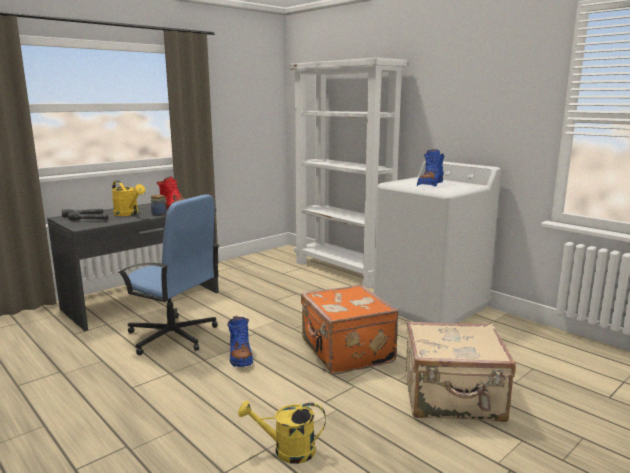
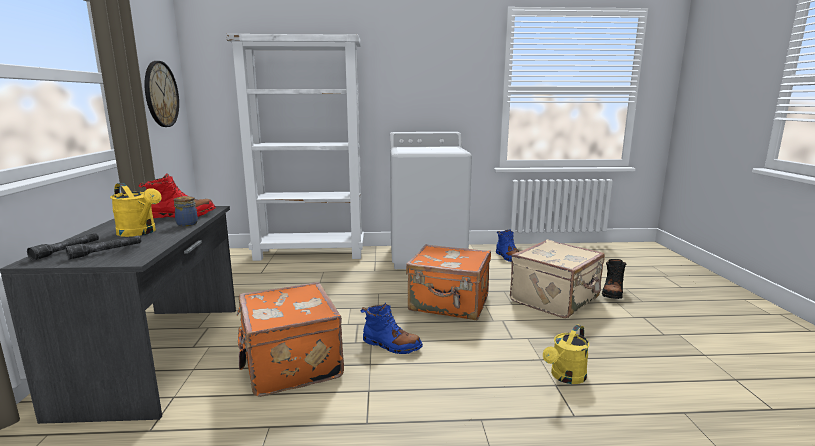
camera: 50 degrees left, 0 degrees up
yellow watering can [111,181,145,216] -> yellow watering can turned 45 degrees clockwise [110,183,162,237]
blue office chair [118,194,219,355] -> orange suitcase [236,282,344,397]
blue boot [417,149,444,187] -> blue boot moved to [496,229,520,262]
none -> wall clock [145,61,179,127]
none -> black boot [602,259,626,299]

